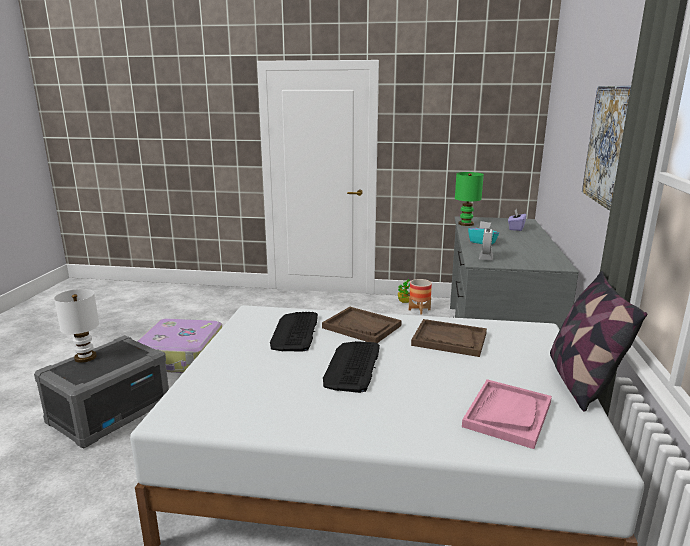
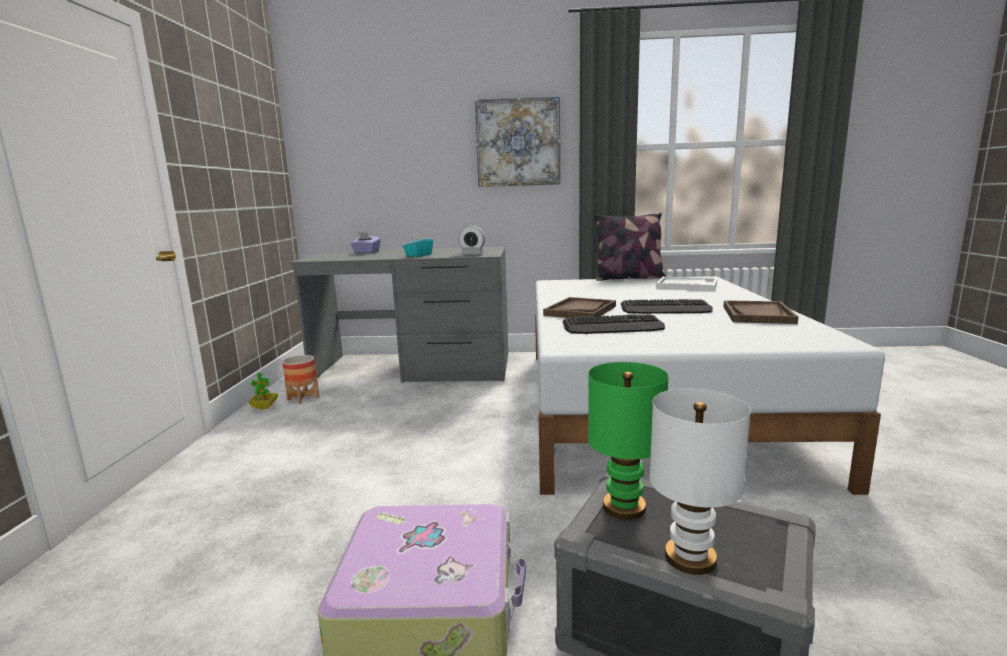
camera: 95 degrees left, 5 degrees down
brown tray [411,319,487,357] -> brown tray moved to [723,300,798,324]
green table lamp [455,172,484,226] -> green table lamp moved to [588,362,669,520]
pink tray [462,379,552,449] -> white tray [656,277,717,291]

